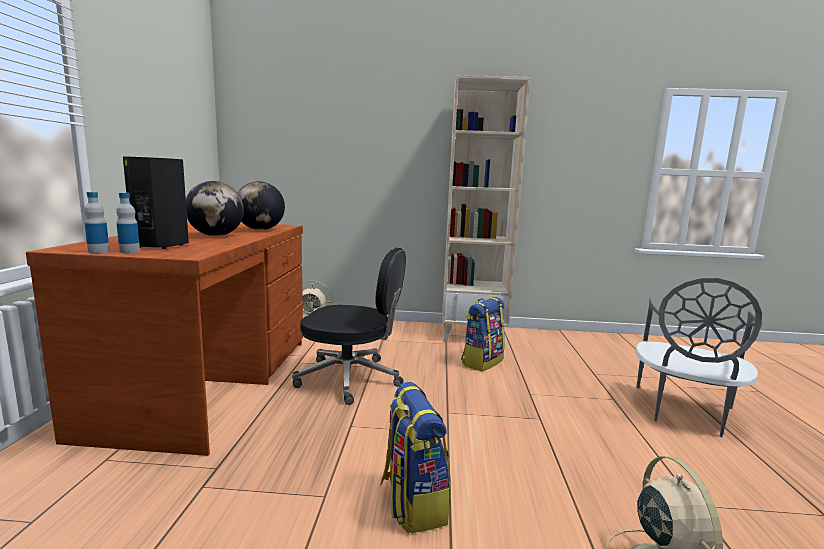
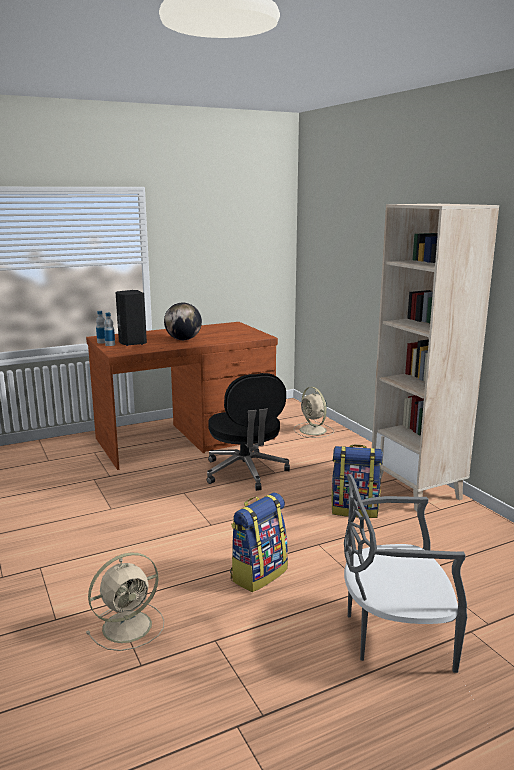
camera: 60 degrees right, 5 degrees up
globe [238,181,285,230] -> none
backpack [380,382,451,534] -> backpack moved to [230,493,288,592]

